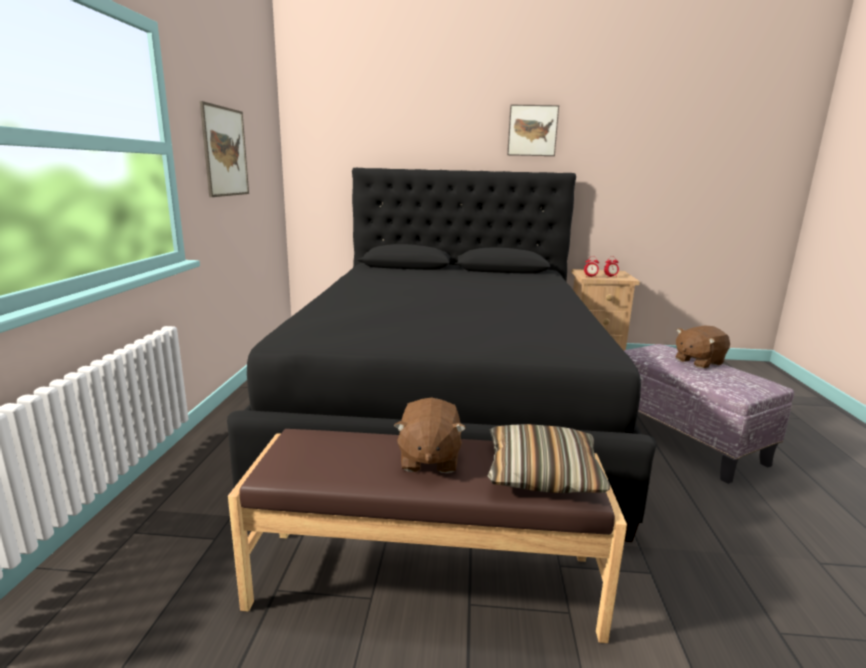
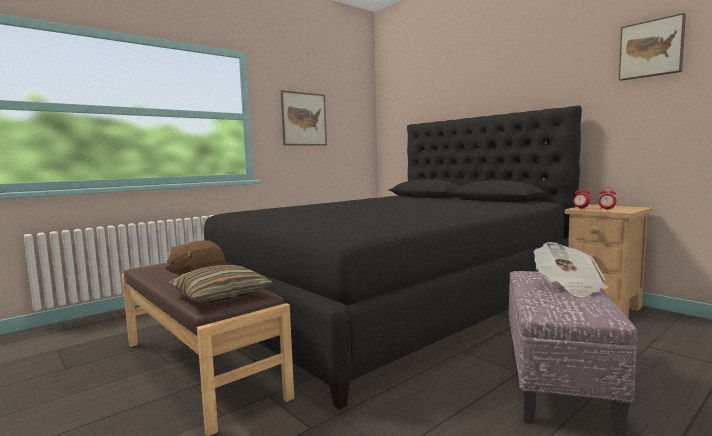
camera: 45 degrees right, 10 degrees down
picture [507,105,559,156] -> picture moved to [619,13,686,81]
brown plush toy [675,326,730,368] -> newspaper [533,242,608,297]

